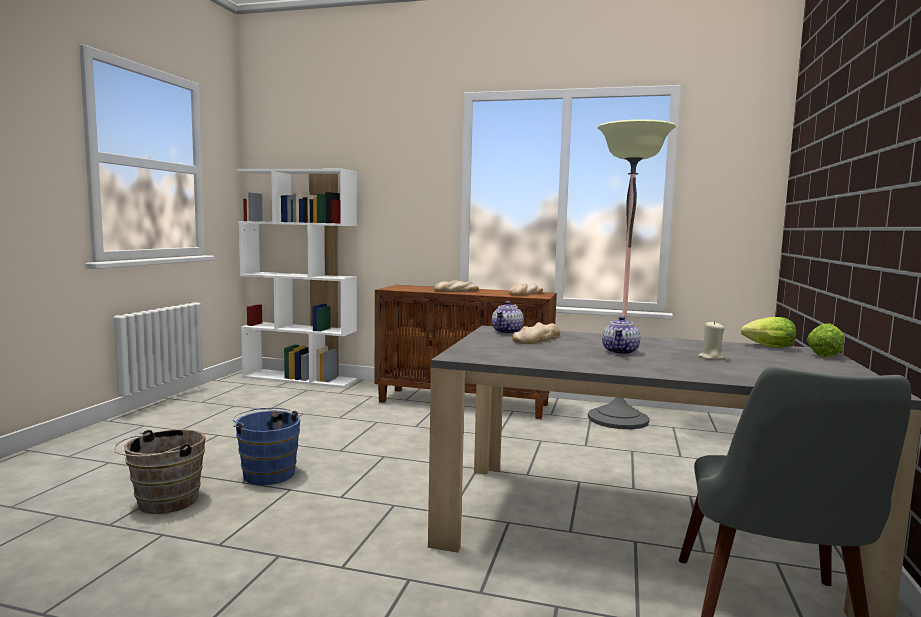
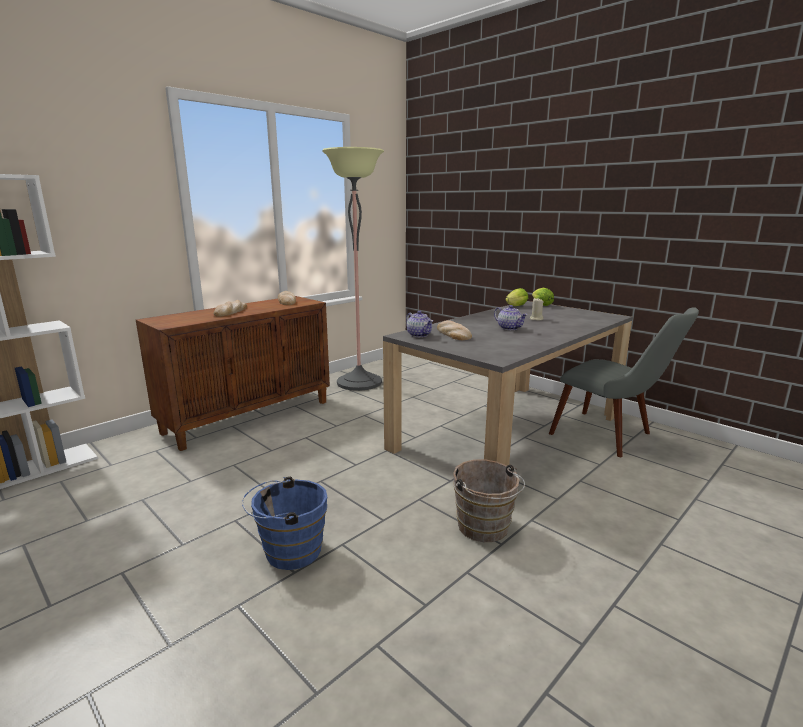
camera: 60 degrees left, 10 degrees up
brown bucket [114,429,206,514] -> brown bucket moved to [453,459,525,542]

